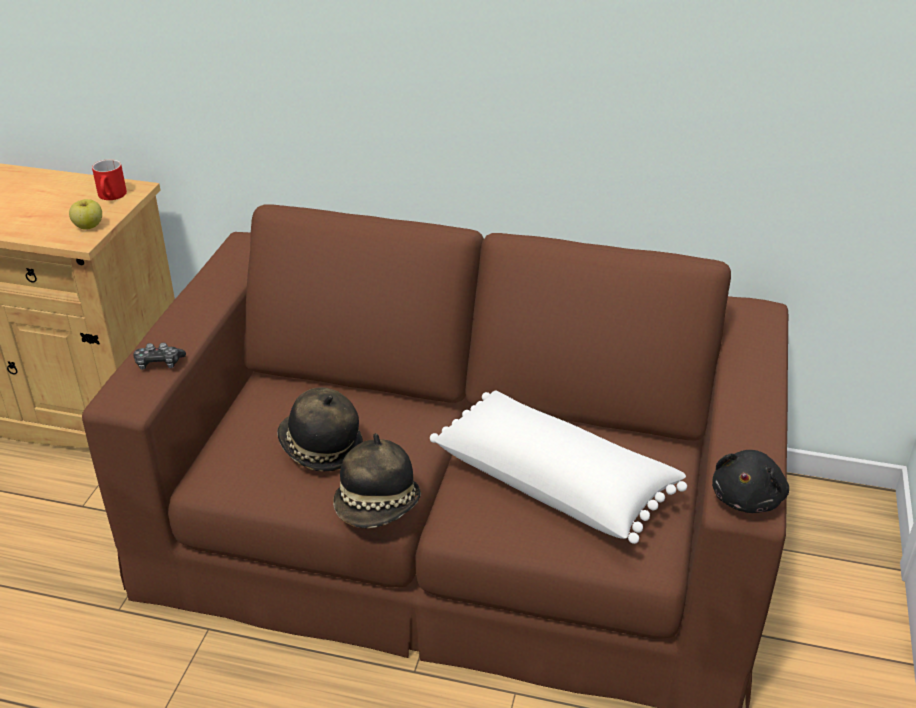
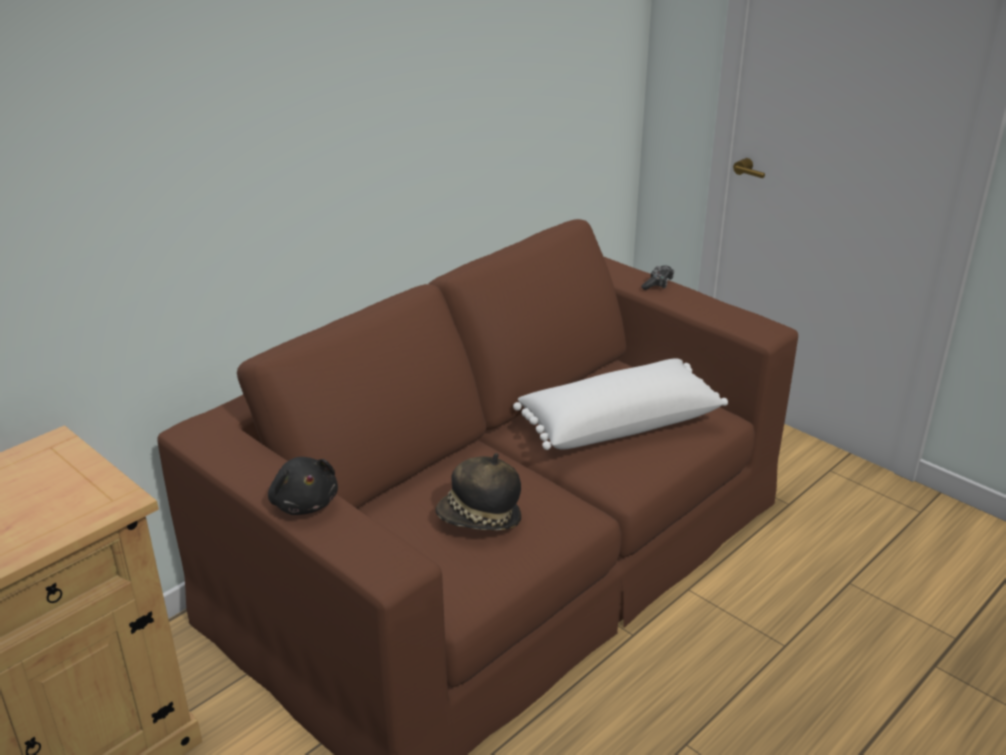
camera: 60 degrees left, 5 degrees down
apple [69,199,102,230] -> none
red mug [92,159,127,200] -> none
game controller [133,343,186,370] -> game controller moved to [641,266,674,290]
hat [333,433,421,528] -> none
black plush toy [712,450,789,513] -> black plush toy moved to [268,457,338,515]

